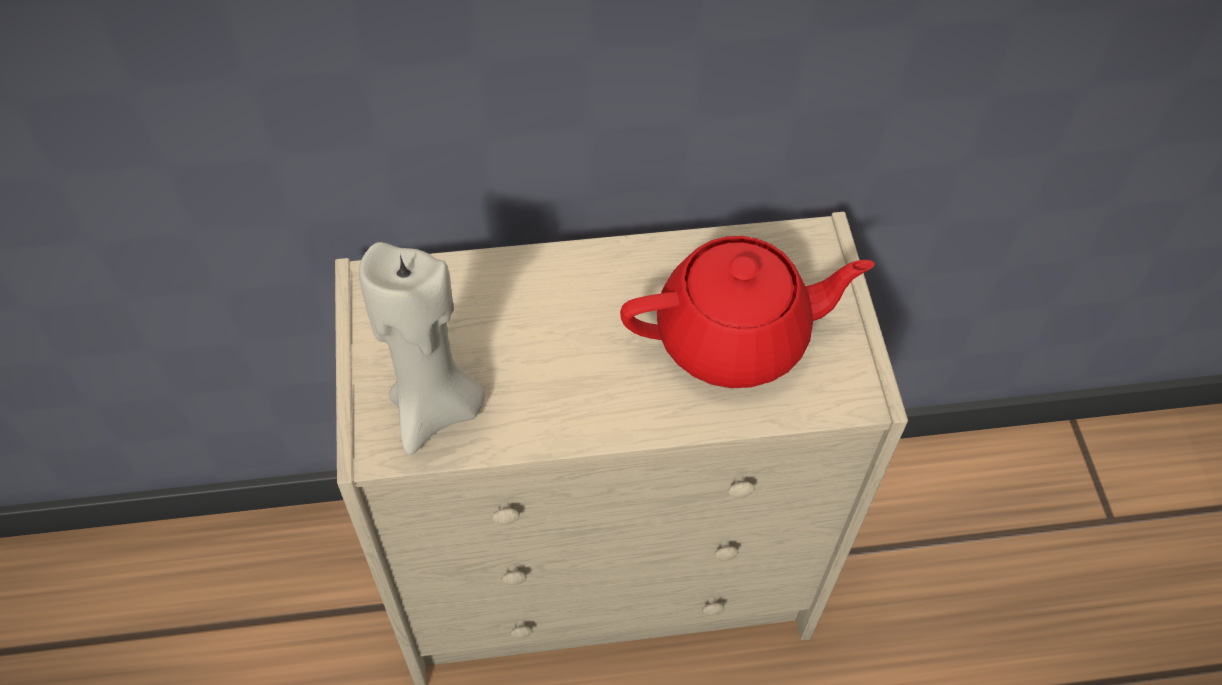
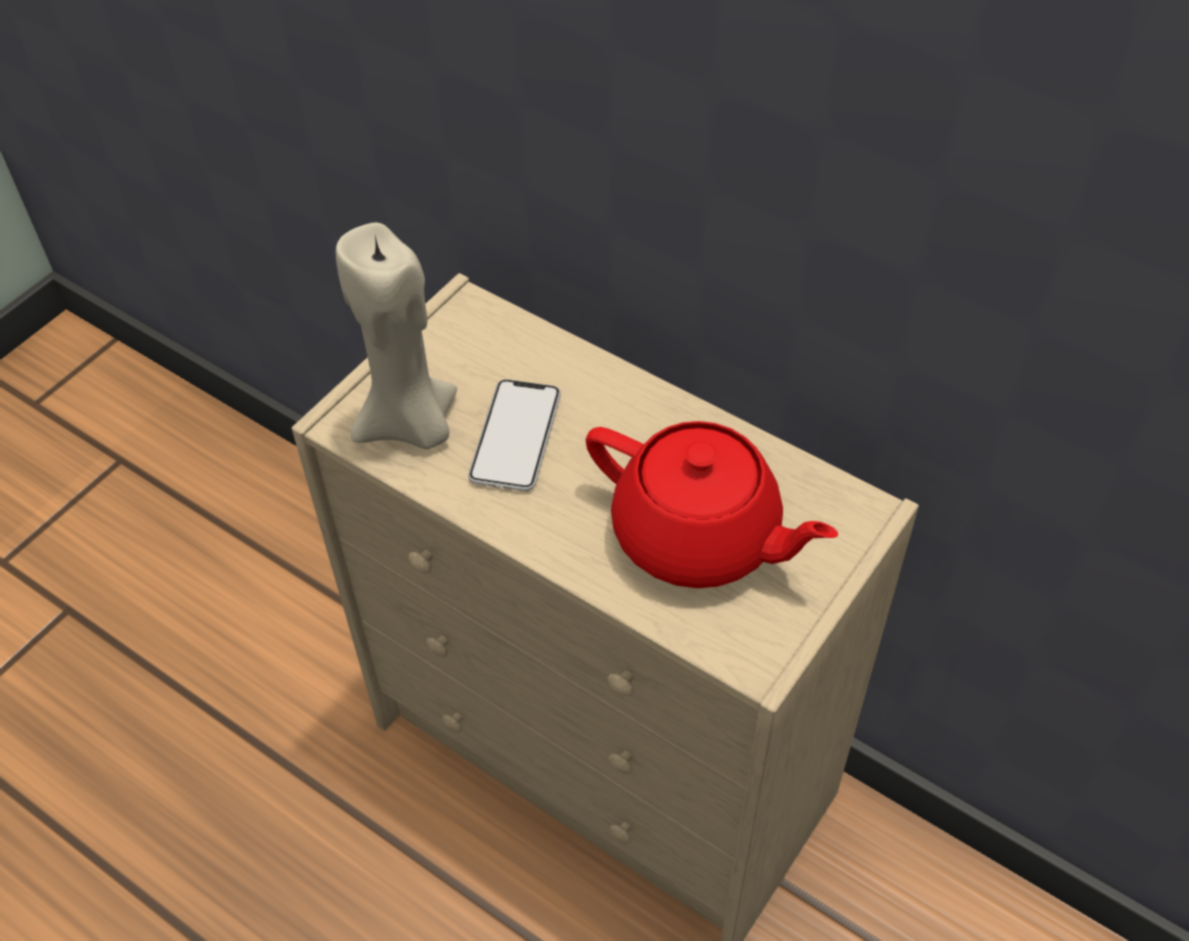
camera: 45 degrees right, 5 degrees down
none -> phone [468,379,561,491]

